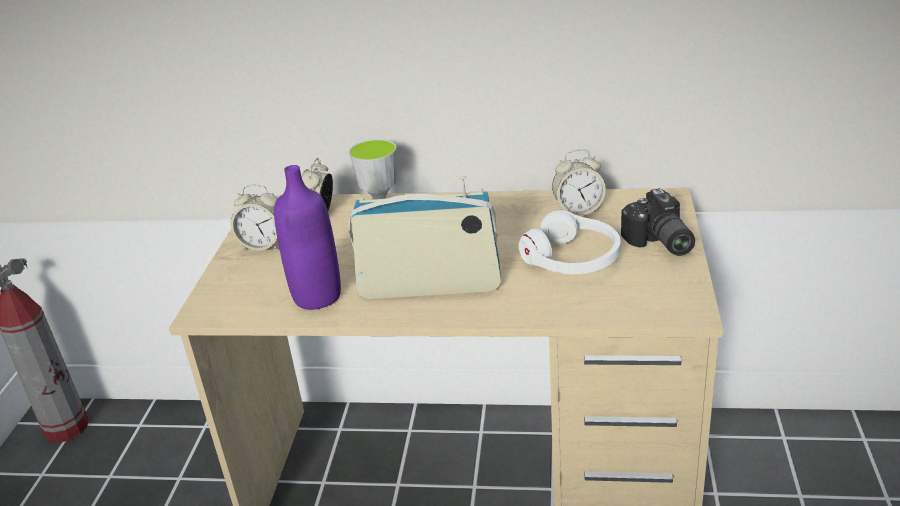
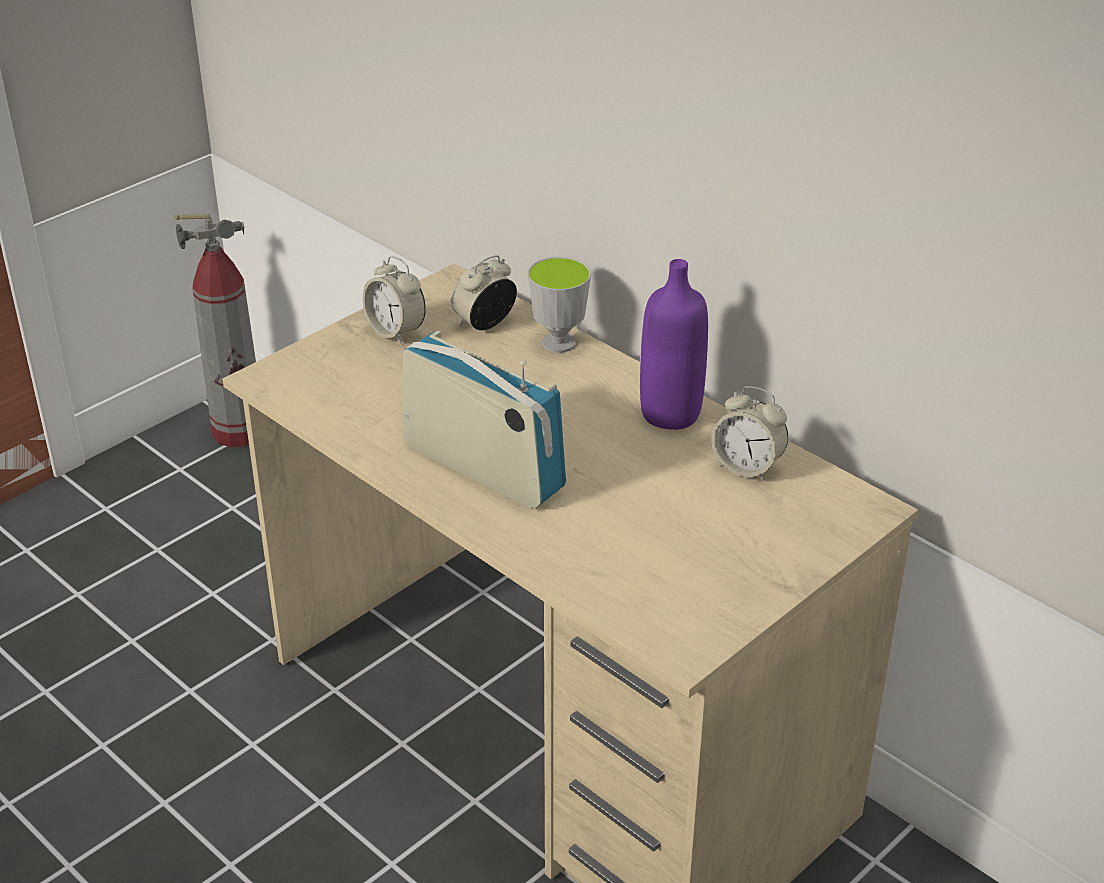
camera: 35 degrees right, 5 degrees up
purple bottle [274,165,341,310] -> purple bottle moved to [640,259,708,430]
white headphones [519,210,621,274] -> none
camera [621,188,695,256] -> none

